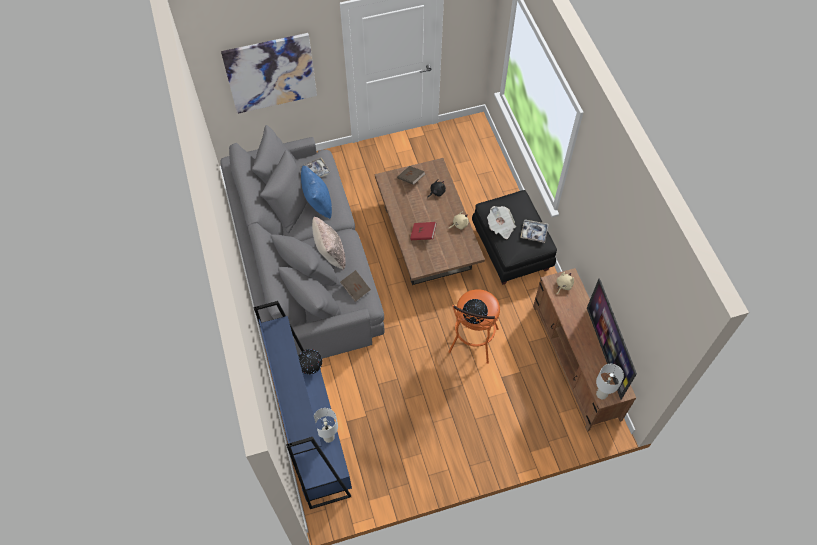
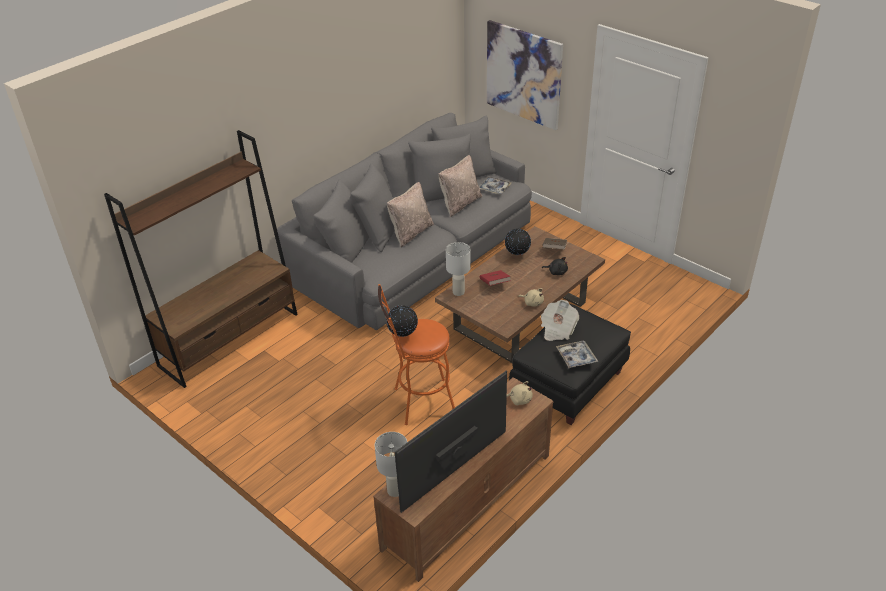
camera: 60 degrees right, 20 degrees down
blue bookcase [254,301,352,509] -> brown bookcase [104,130,298,388]
globe [298,349,322,374] -> globe moved to [505,228,531,255]
blue pillow [301,166,332,219] -> beige pillow [438,155,482,217]
white table lamp [314,408,338,443] -> white table lamp moved to [446,242,471,296]
brown book [340,270,371,302] -> none

